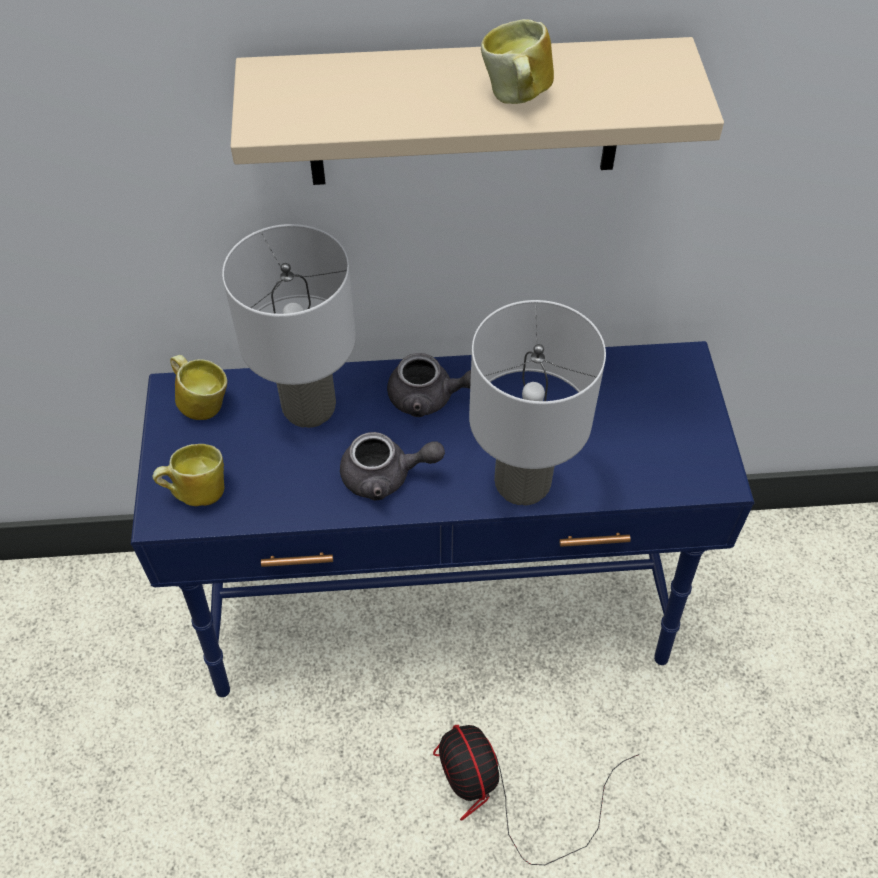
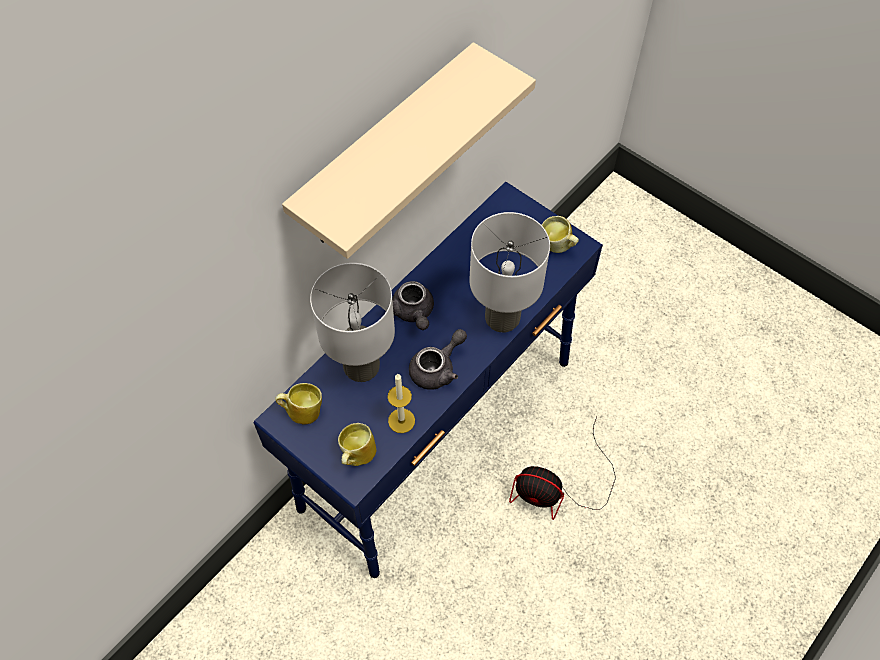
camera: 45 degrees left, 5 degrees up
grey teapot [387,353,471,417] -> grey teapot turned 105 degrees clockwise [392,281,434,330]
mug [481,19,554,104] -> mug moved to [542,216,579,253]
none -> candle [388,374,415,433]

